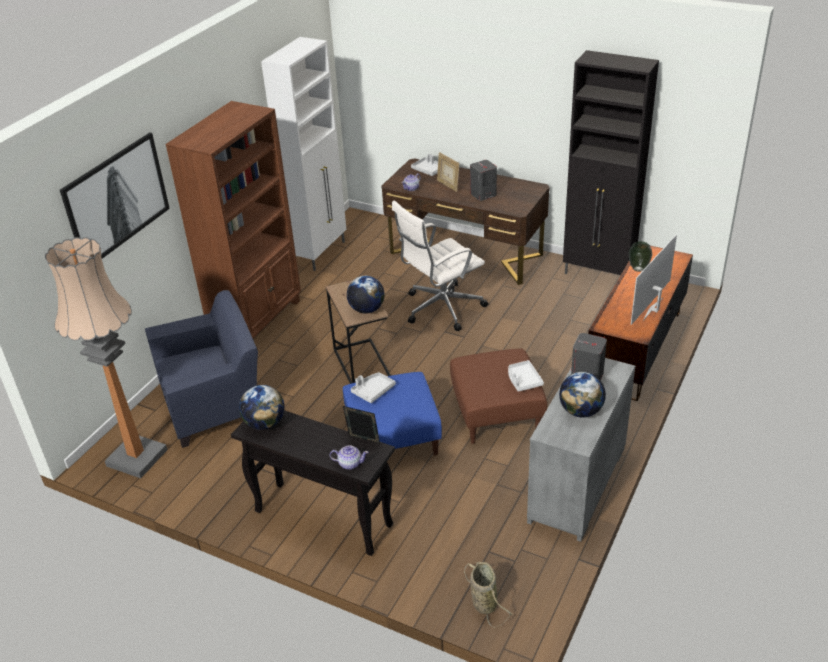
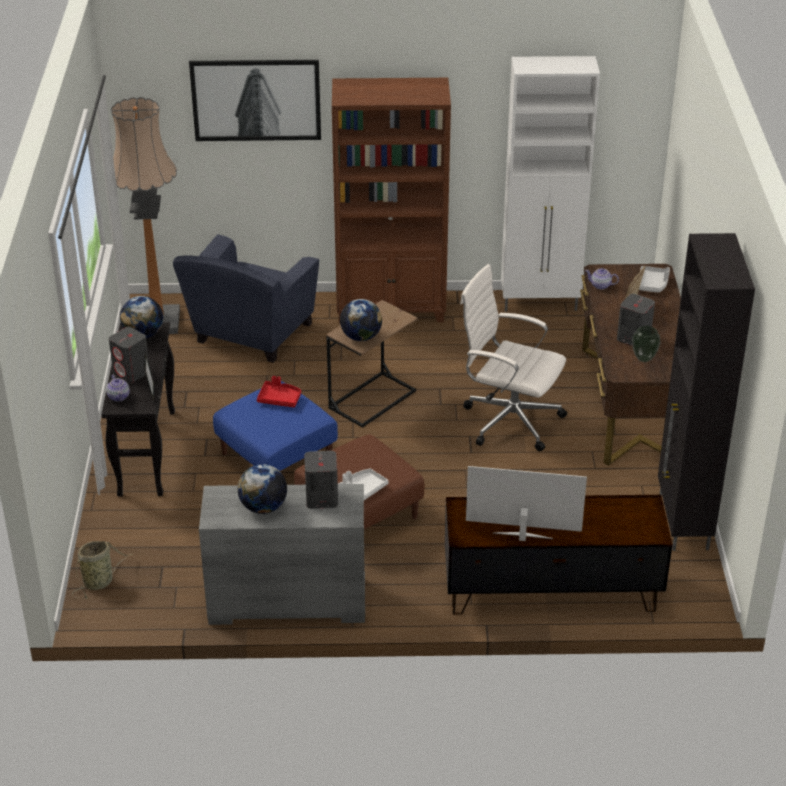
camera: 60 degrees right, 0 degrees up
blue armchair [145,290,258,448] -> blue armchair turned 75 degrees clockwise [173,234,319,363]
grey tray [351,372,396,403] -> red tray [257,376,301,407]
vase [629,241,652,272] -> vase moved to [632,326,661,362]
none -> grey speaker [109,327,149,383]

